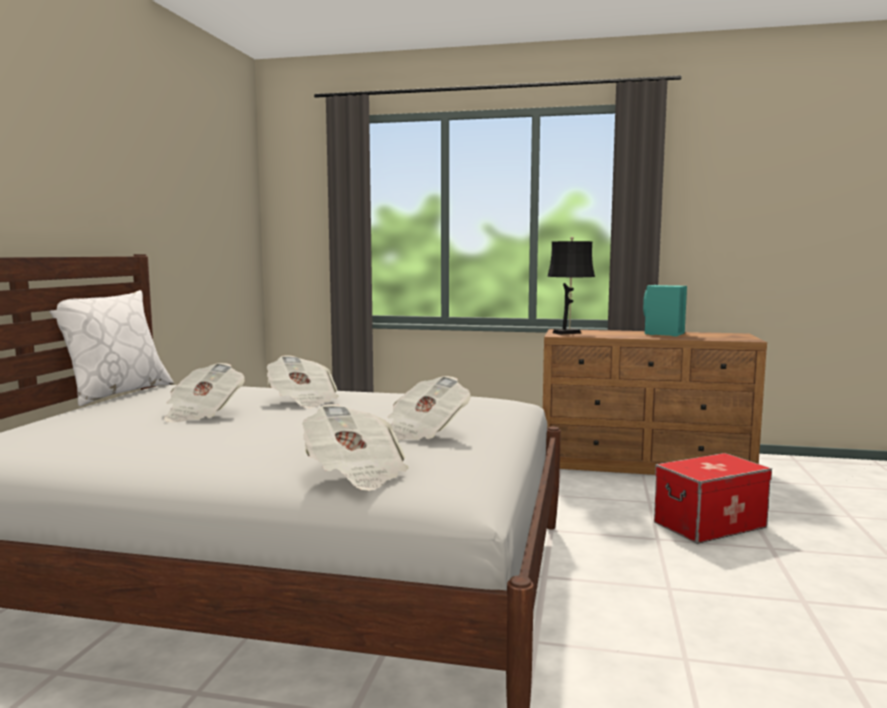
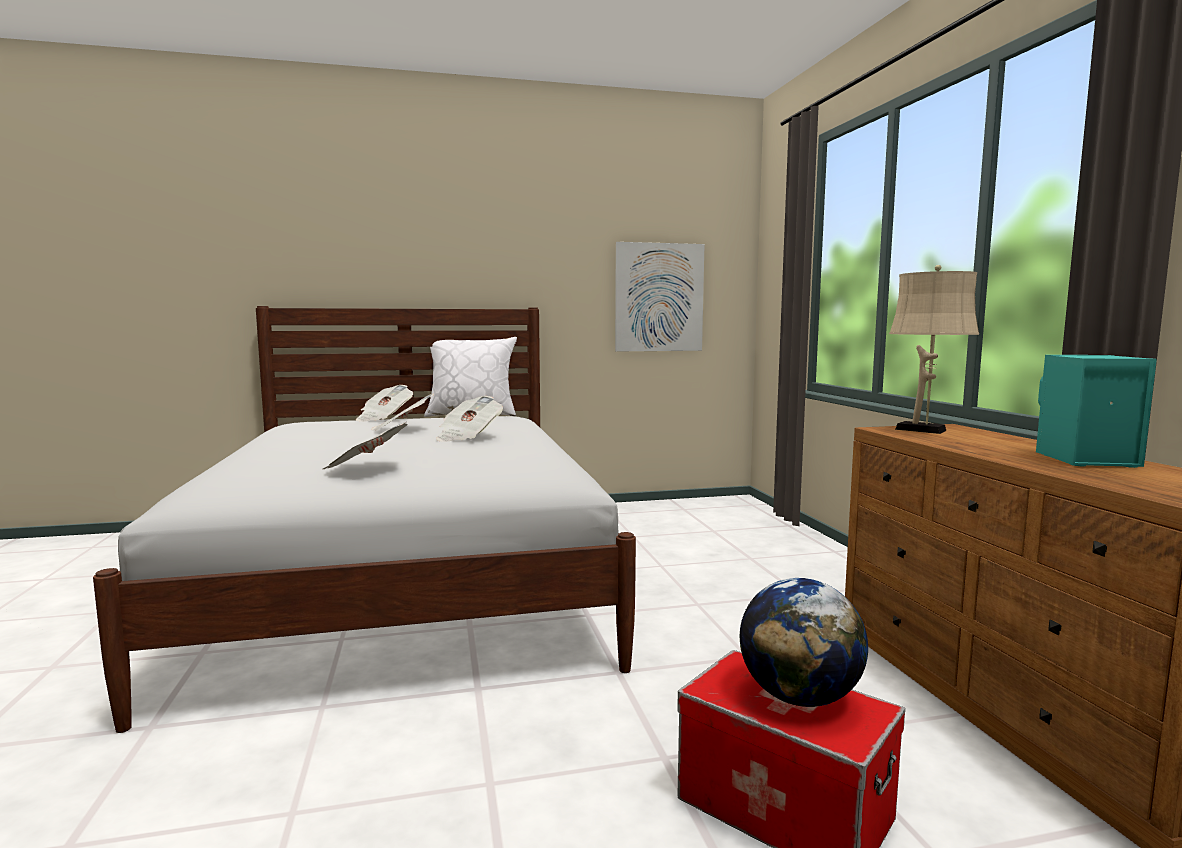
camera: 65 degrees right, 0 degrees up
newspaper [302,404,409,491] -> newspaper moved to [356,385,413,422]
black table lamp [547,237,595,335] -> beige table lamp [889,265,979,434]
none -> picture [615,242,705,351]
none -> globe [740,578,868,707]

